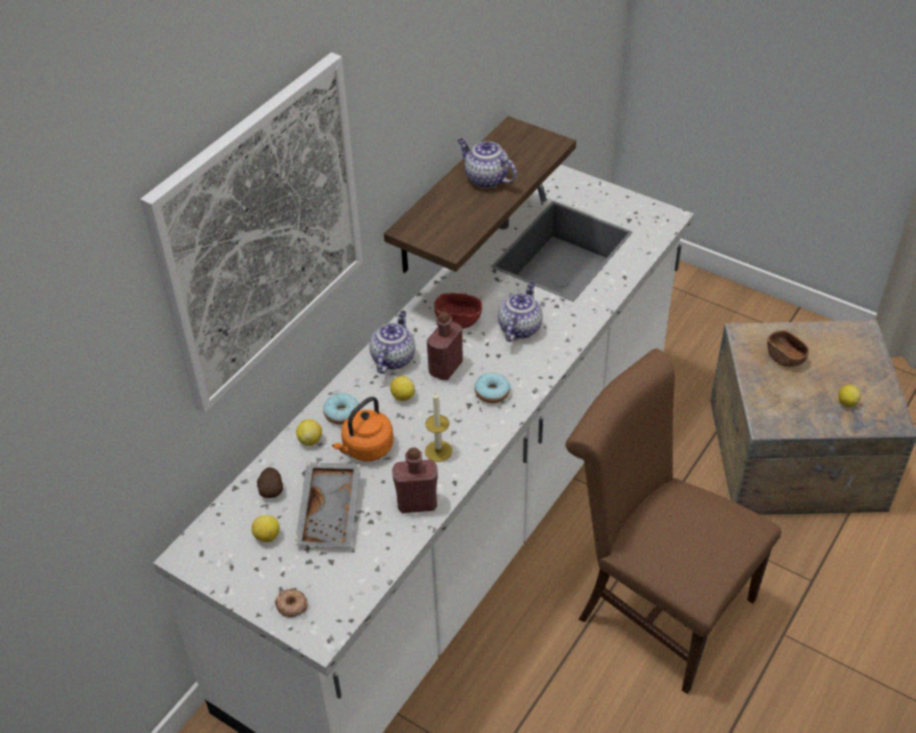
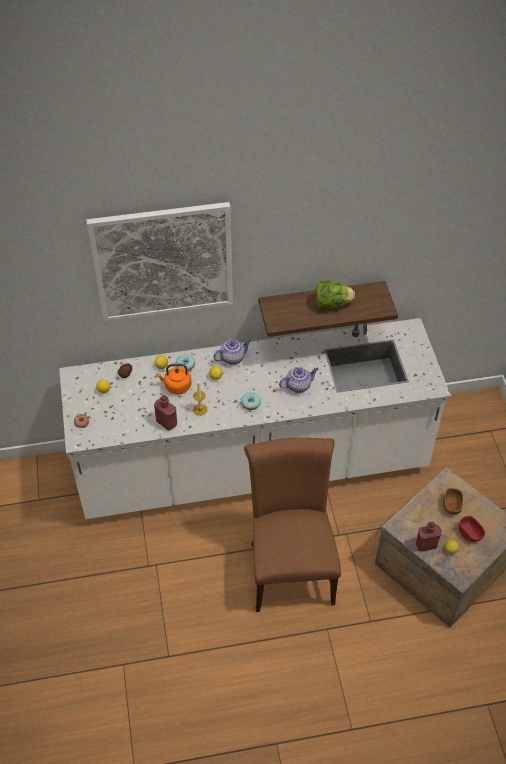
camera: 45 degrees right, 5 degrees up
grey tray [295,463,361,547] -> none
red bottle [427,311,463,380] -> red bottle moved to [416,521,442,552]
red bowl [434,293,482,329] -> red bowl moved to [459,516,485,542]
teapot [457,139,517,188] -> lettuce [315,281,355,309]

